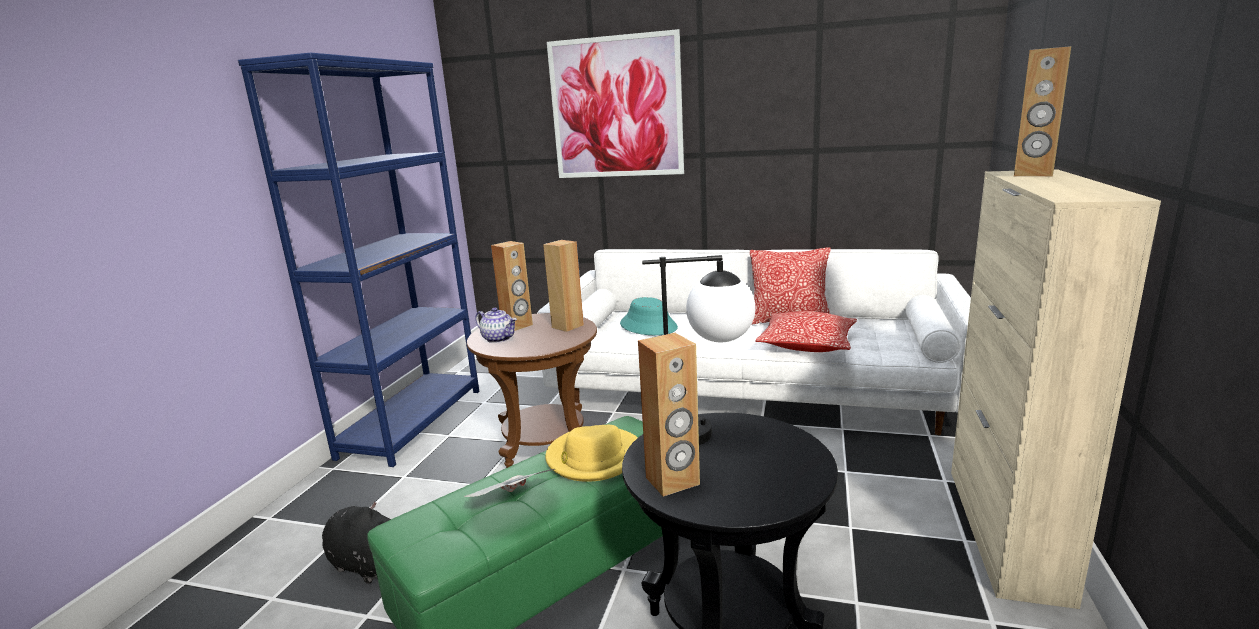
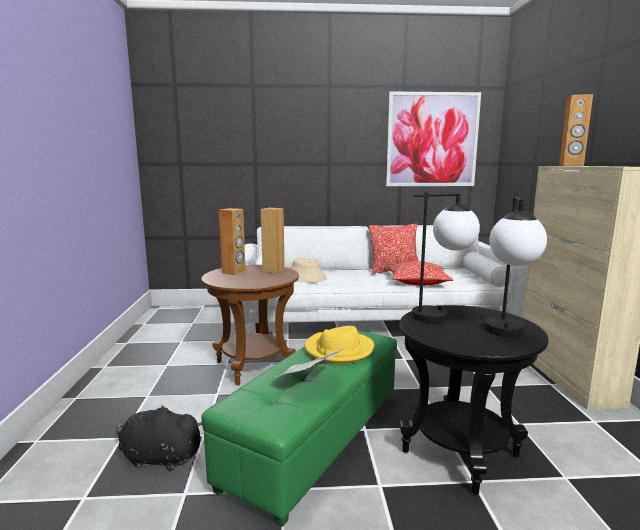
camera: 20 degrees left, 5 degrees down
blue bookcase [238,52,479,467] -> none
teapot [475,307,517,343] -> none
picture [547,29,684,178] -> picture moved to [386,91,481,186]
turquoise hat [620,297,678,335] -> beige hat [290,258,327,282]
brown speaker [638,333,700,497] -> none
none -> table lamp [484,194,547,337]

